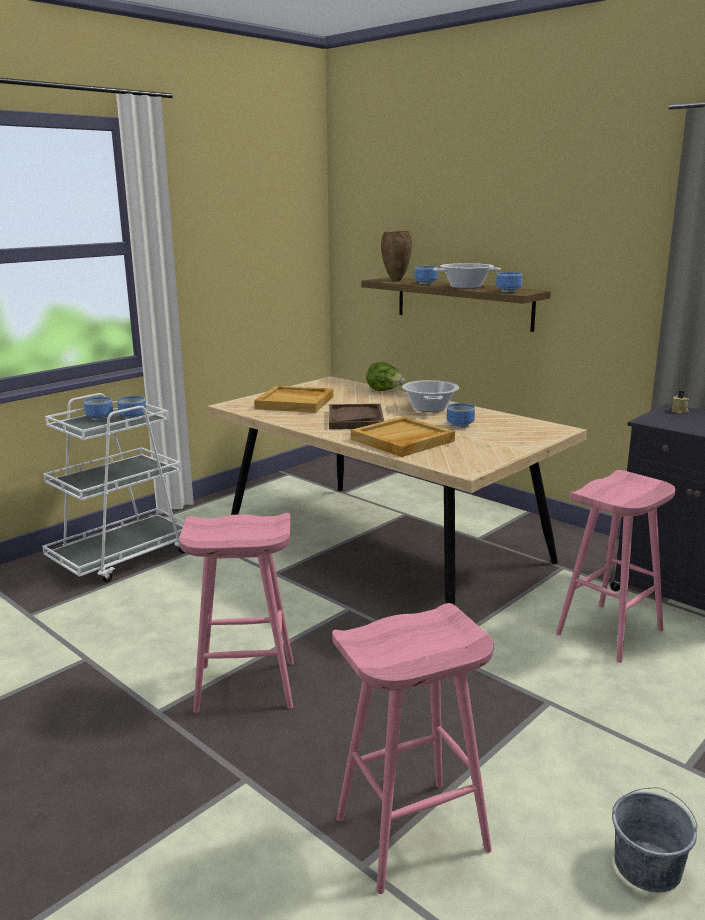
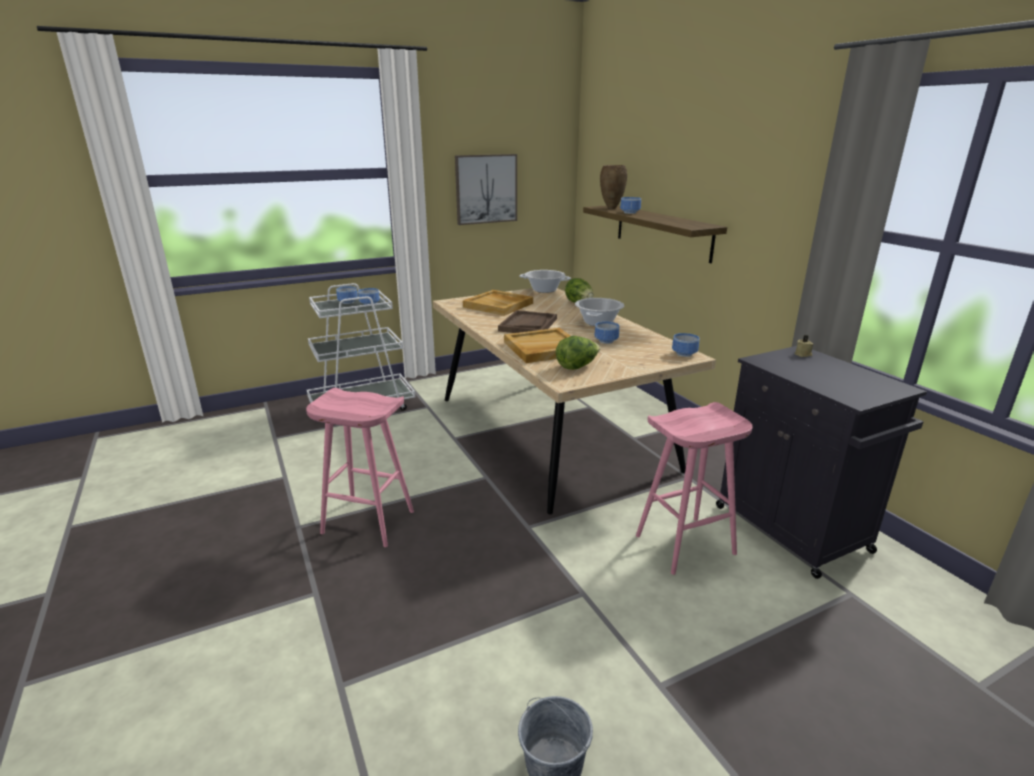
camera: 20 degrees right, 5 degrees up
pink stool [332,603,494,894] -> none
cooking pot [433,263,501,289] -> cooking pot moved to [519,270,571,293]
bowl [496,272,522,292] -> bowl moved to [672,333,700,357]
none -> picture [455,154,517,225]
none -> lettuce [556,336,600,370]

